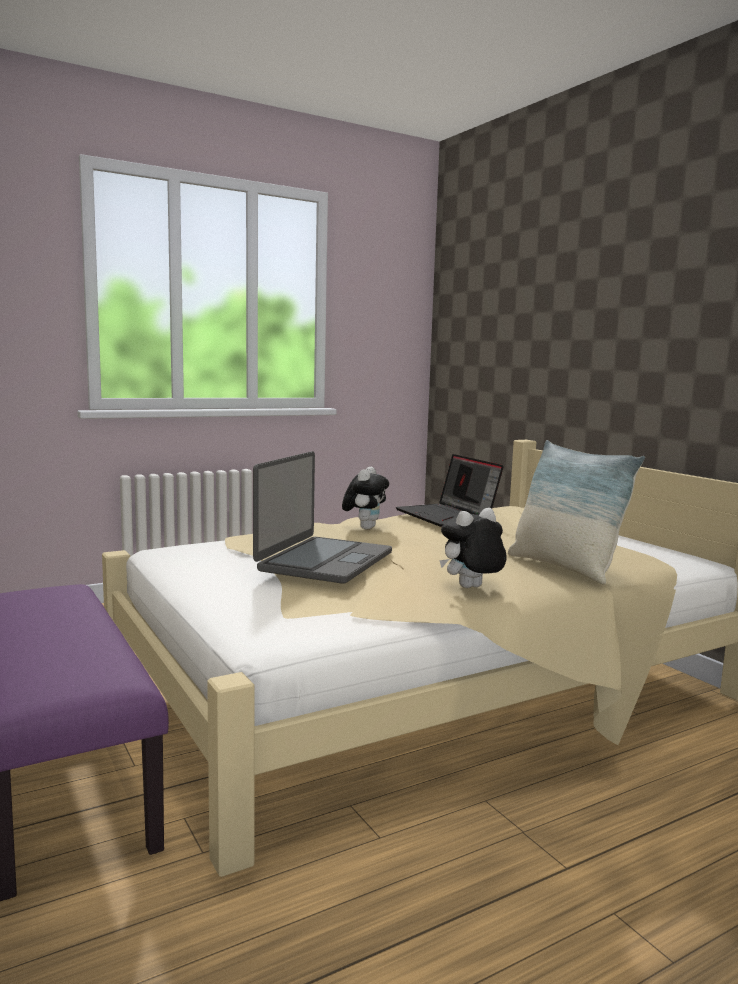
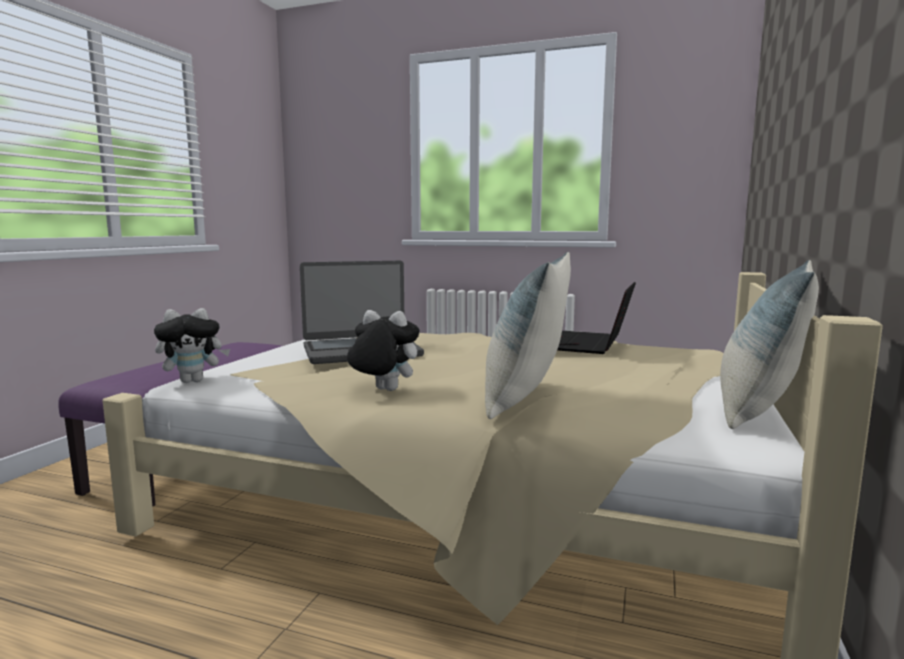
camera: 50 degrees right, 0 degrees up
plush toy [342,467,389,529] -> plush toy moved to [154,308,230,383]
none -> pillow [720,260,819,429]

